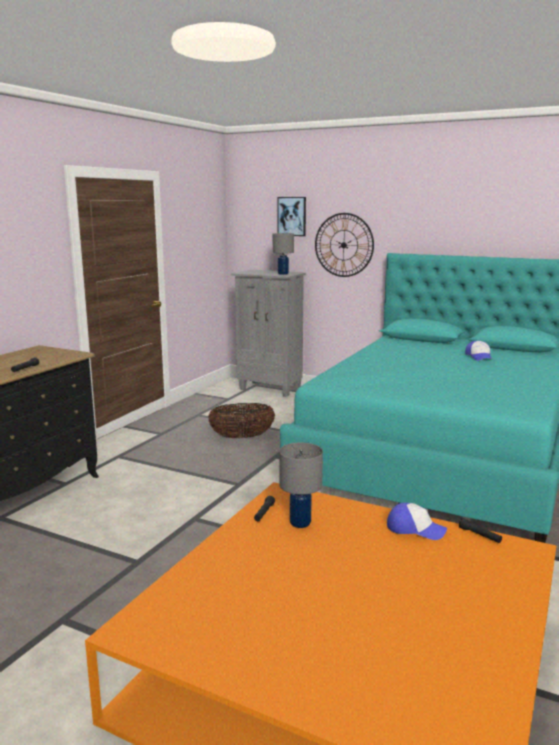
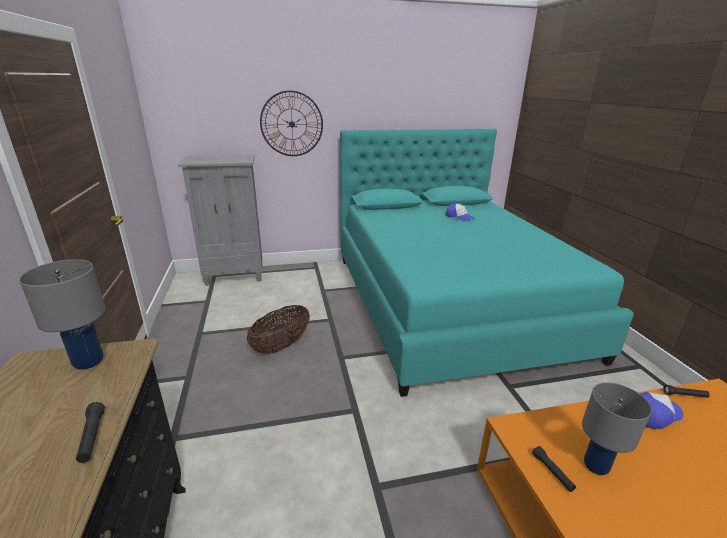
camera: 40 degrees left, 10 degrees up
grey table lamp [273,233,294,275] -> grey table lamp moved to [19,259,106,370]
picture [277,197,306,236] -> none

